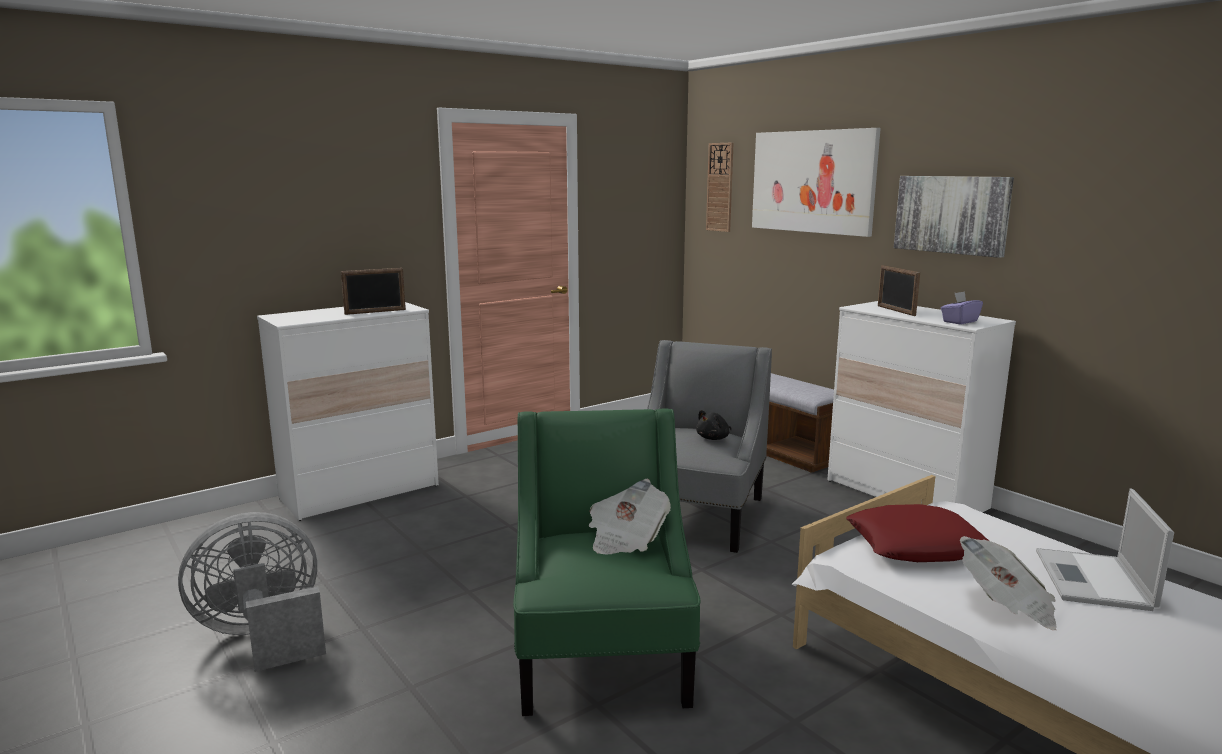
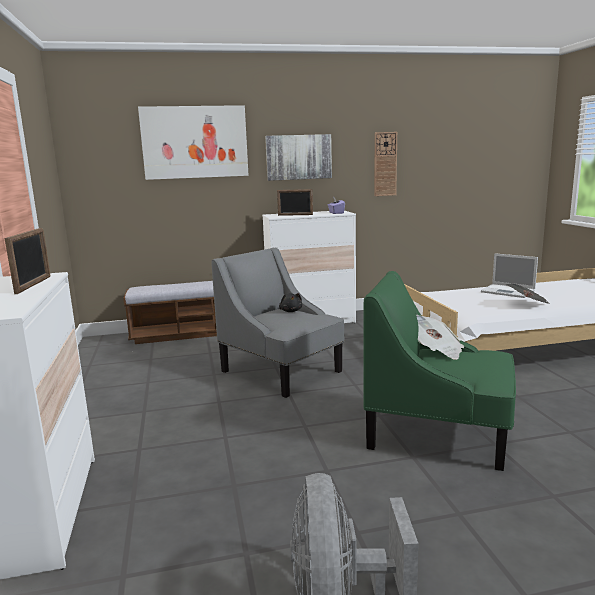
camera: 65 degrees left, 0 degrees up
wall clock [706,143,734,232] -> wall clock moved to [374,132,397,196]
red pillow [846,504,989,562] -> none

